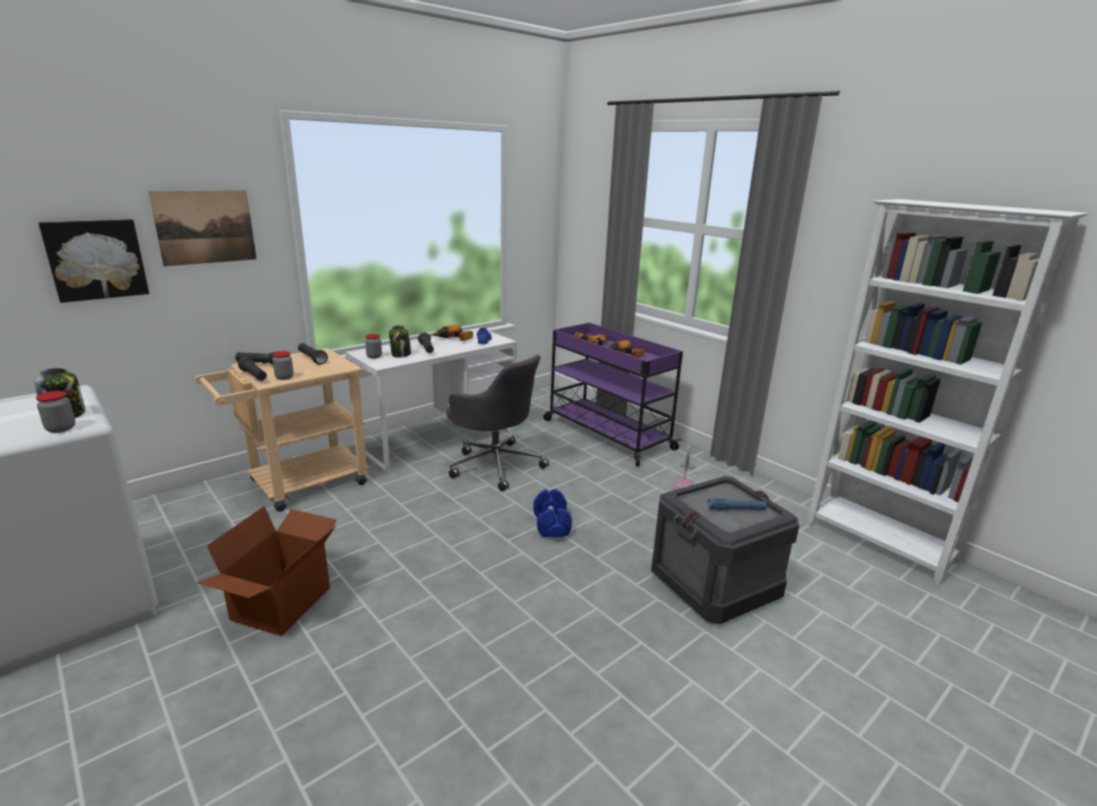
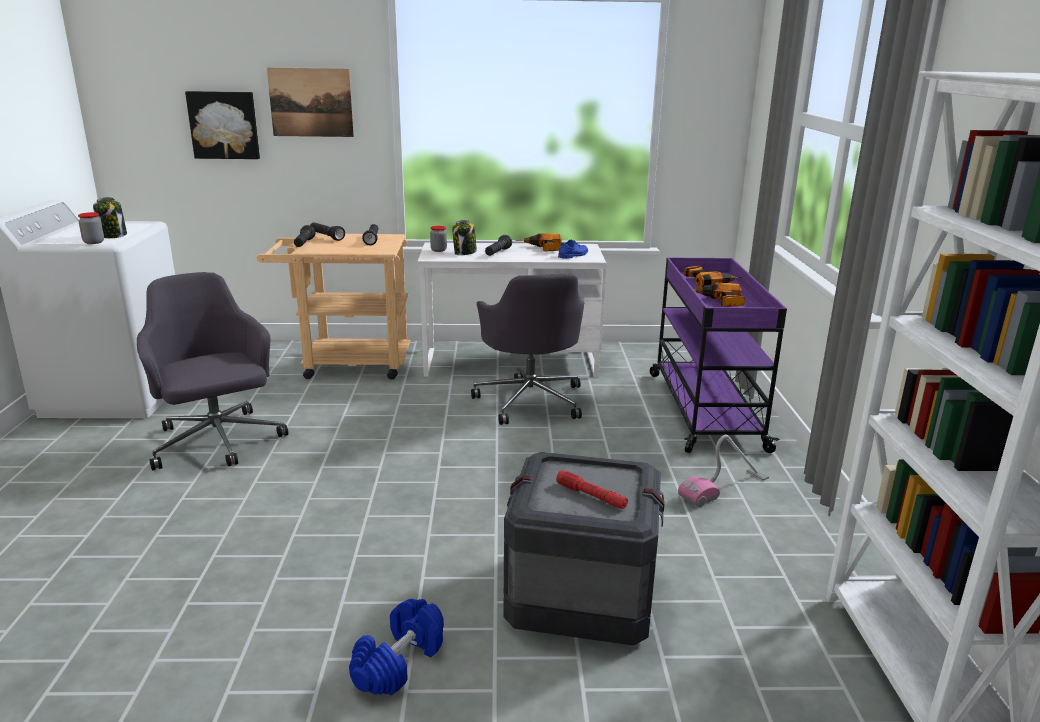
camera: 40 degrees right, 0 degrees up
cardboard box [196,506,337,636] -> grey office chair [137,272,288,471]
jar [272,351,294,380] -> none
blue dumbbell [533,489,572,538] -> blue dumbbell moved to [349,599,444,696]
blue flashlight [708,498,767,510] -> red flashlight [556,470,628,509]

